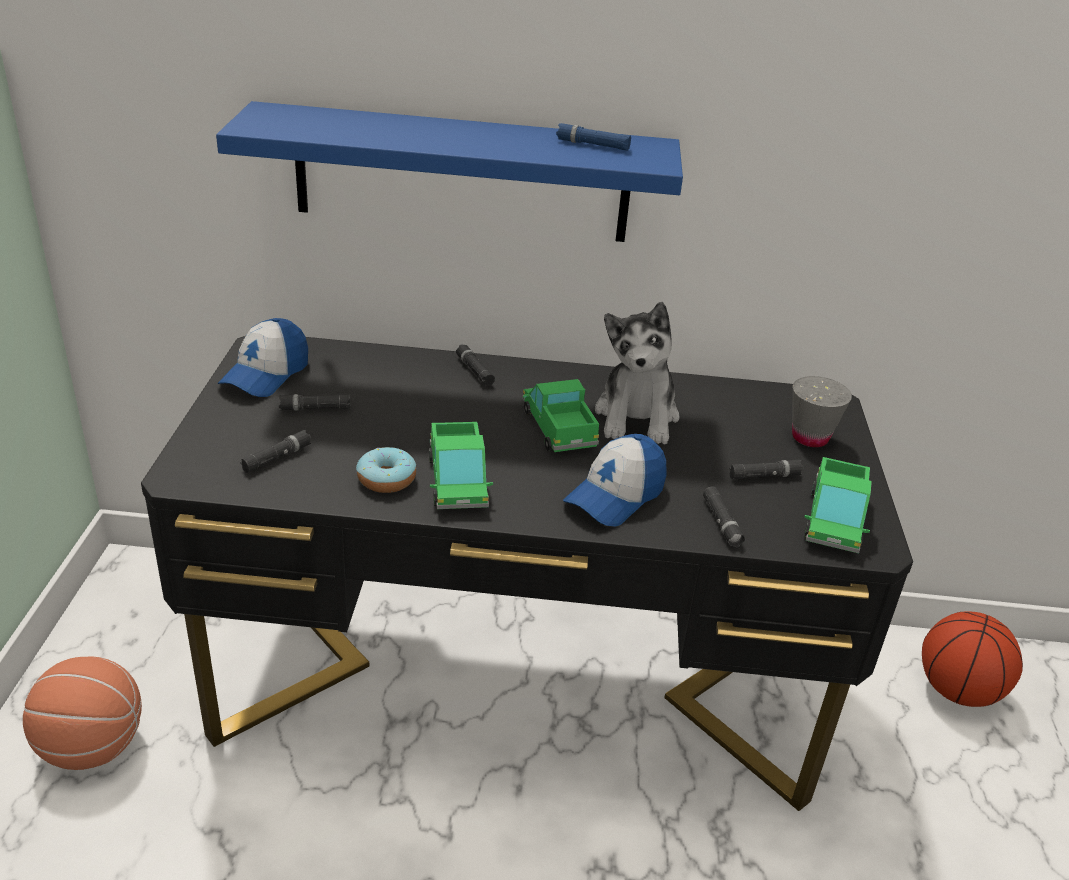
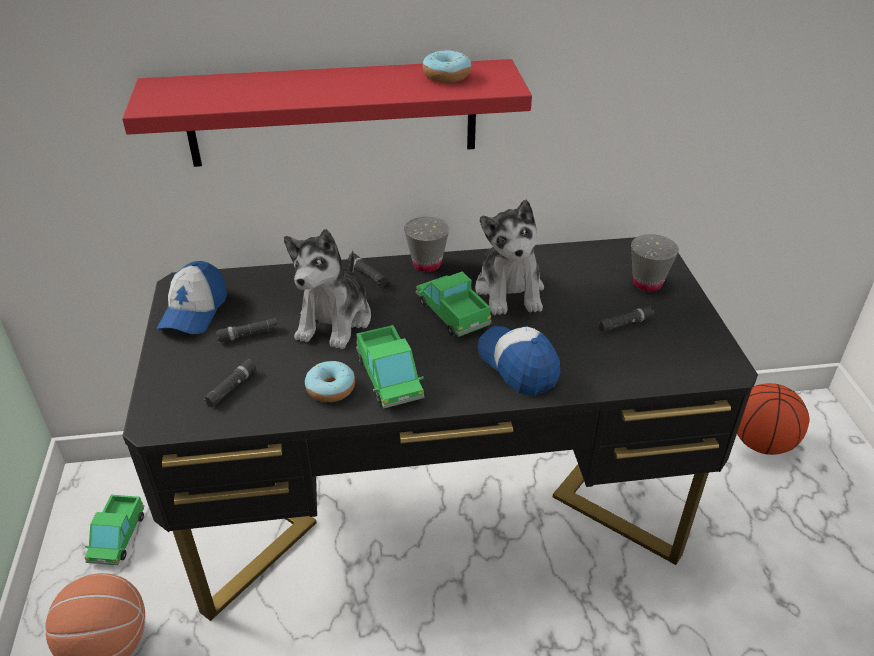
camera: 10 degrees left, 5 degrees up
blue shelf [216,101,683,242] -> red shelf [122,59,532,167]
blue flashlight [556,123,631,151] -> donut [423,49,471,83]
cap [563,434,667,526] -> cap turned 120 degrees clockwise [478,326,560,396]
black flashlight [703,486,745,548] -> none
toy truck [804,457,872,553] -> toy truck moved to [85,495,145,565]
none -> plush toy [284,229,371,349]
none -> grey cup [404,217,450,272]

